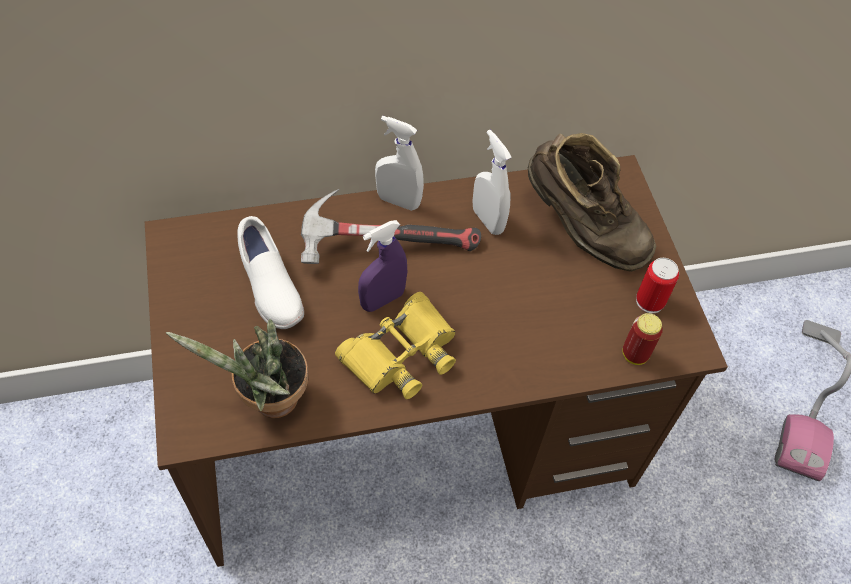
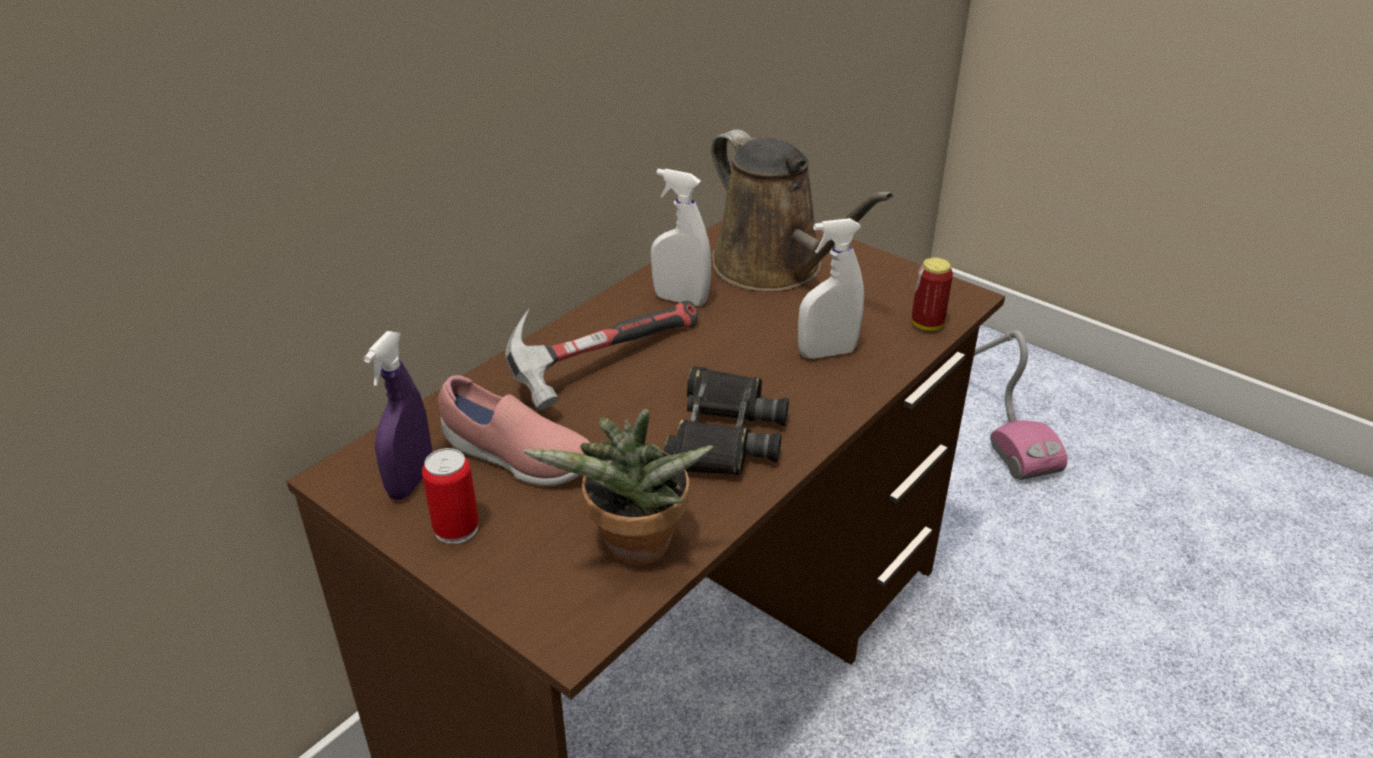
camera: 35 degrees left, 20 degrees down
white shoe [237,216,304,329] -> pink shoe [438,375,590,486]
yellow binoculars [335,292,456,399] -> black binoculars [663,366,789,475]
purple spray bottle [358,220,407,312] -> purple spray bottle moved to [363,331,432,500]
white spray bottle [375,116,424,211] -> white spray bottle moved to [798,218,864,359]
brown boot [528,133,656,272] -> brown watering can [711,129,893,292]
can [636,258,679,313] -> can moved to [422,448,479,544]

